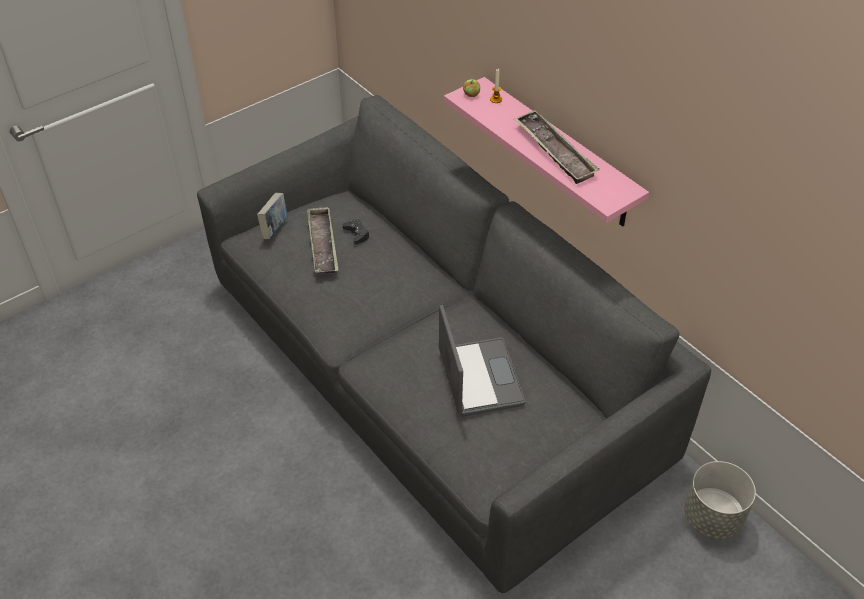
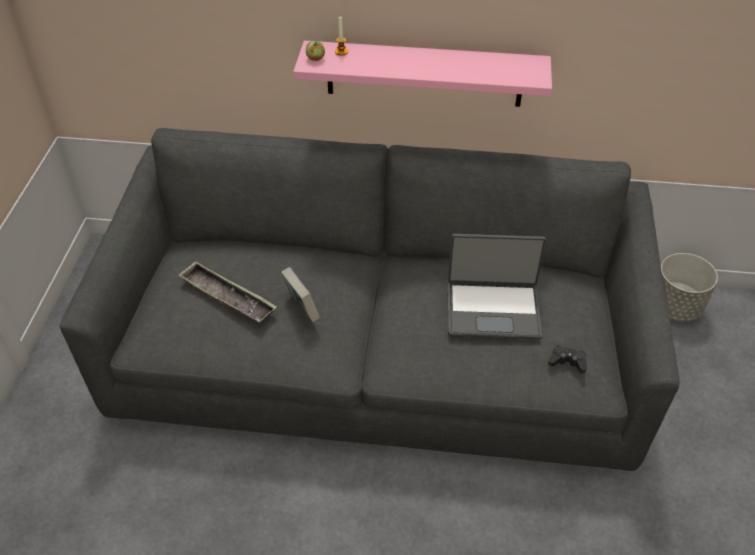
camera: 45 degrees left, 0 degrees up
book [257,193,288,239] -> book moved to [281,267,320,322]
black game controller [343,219,370,244] -> black game controller moved to [548,345,587,373]
laptop [439,305,525,416] -> laptop turned 150 degrees clockwise [448,234,546,339]
tray [514,110,599,184] -> none

